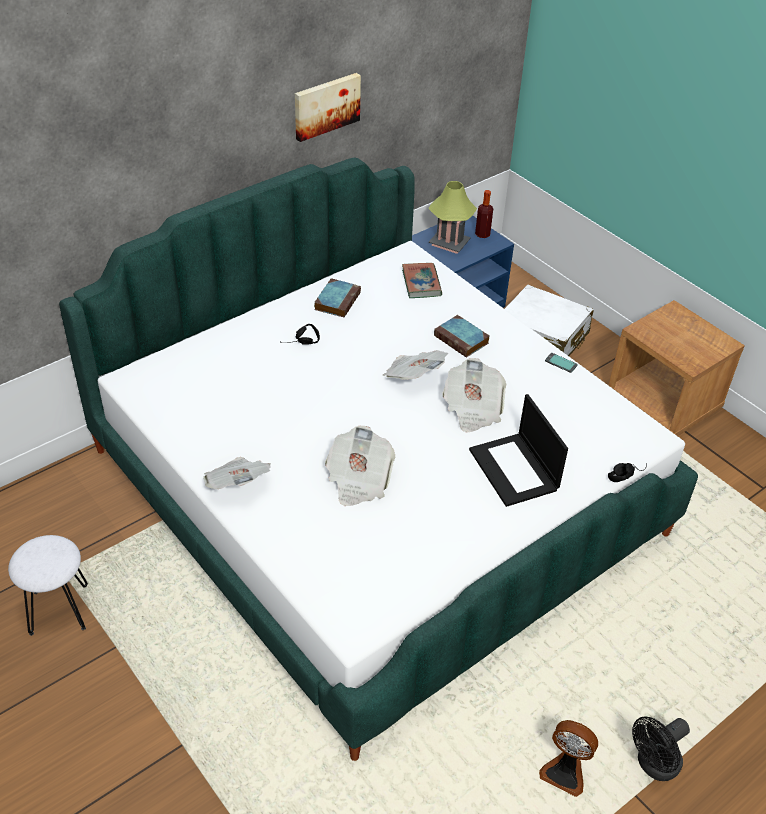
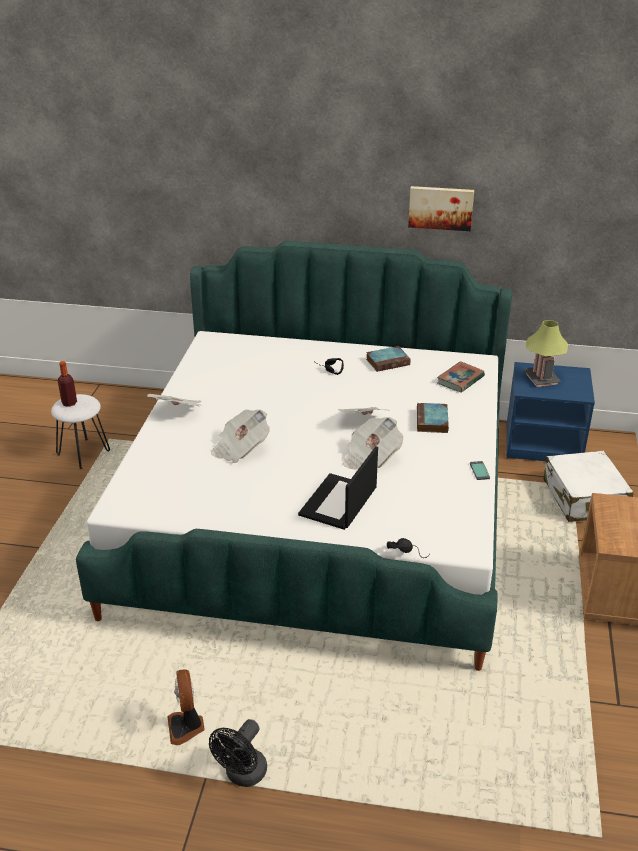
camera: 50 degrees right, 10 degrees down
bottle [475,190,493,238] -> bottle moved to [58,361,77,407]
black fan [632,716,690,781] -> black fan turned 75 degrees counterclockwise [209,719,267,787]

